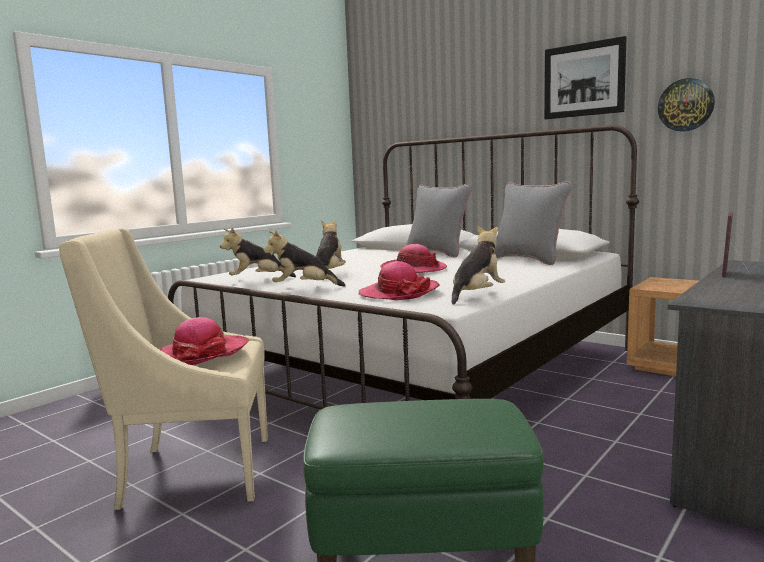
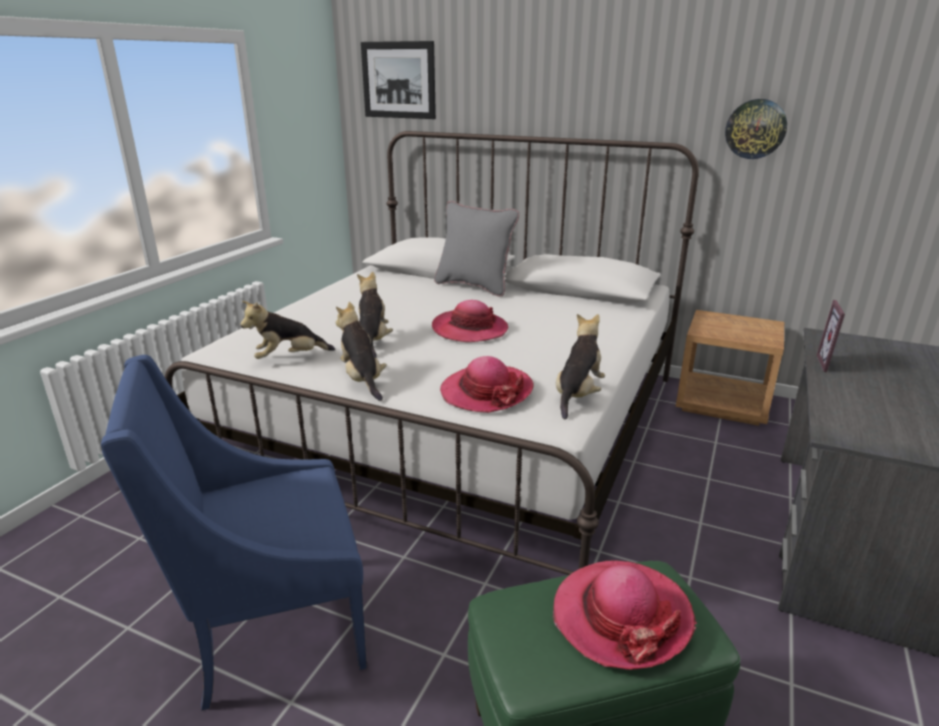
camera: 15 degrees left, 15 degrees up
beige armchair [59,228,268,510] -> blue armchair [101,355,367,711]
hat [159,317,249,365] -> hat moved to [553,561,697,670]
plush toy [263,230,346,287] -> plush toy turned 75 degrees clockwise [336,302,387,401]
grey pillow [495,182,572,265] -> none
picture [544,36,626,119] -> picture moved to [361,41,436,119]

